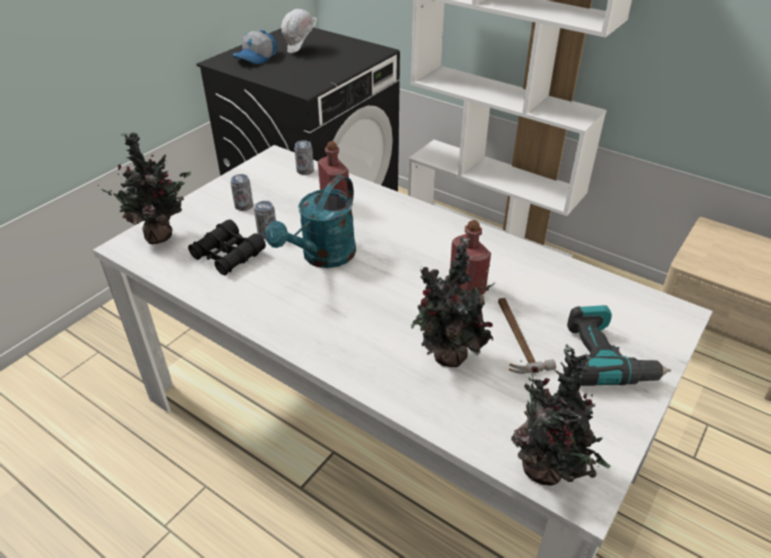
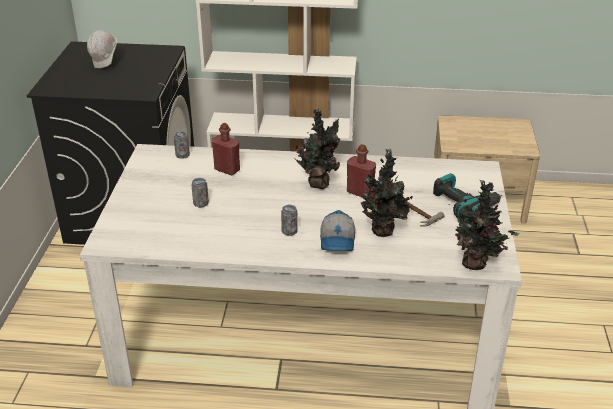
camera: 30 degrees left, 5 degrees down
potted plant [98,132,191,244] -> potted plant moved to [295,109,340,189]
black binoculars [188,219,266,275] -> none
can [230,174,253,211] -> can moved to [281,205,298,236]
cap [233,30,277,64] -> cap moved to [320,210,355,251]
turquoise watering can [266,175,356,268] -> none

